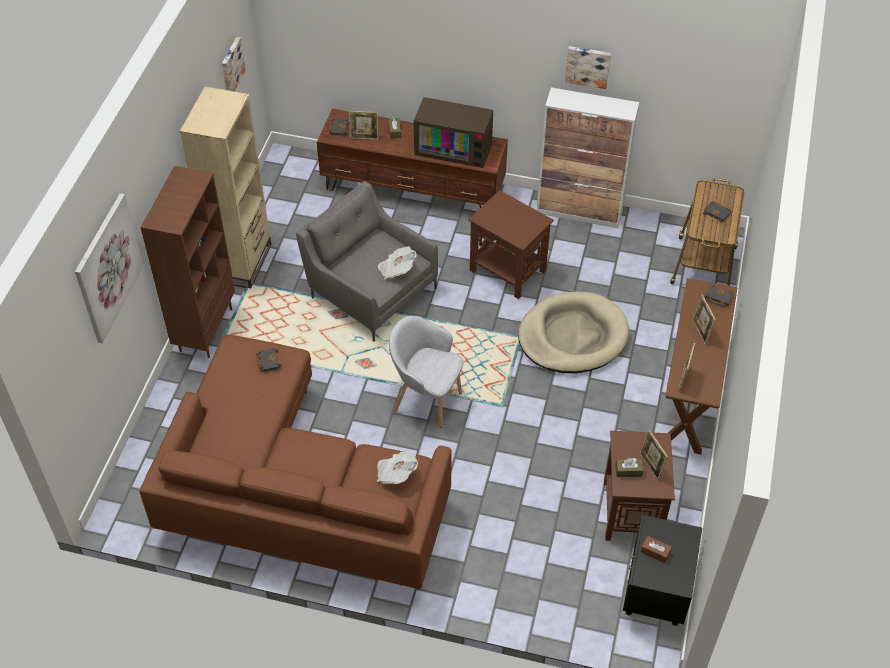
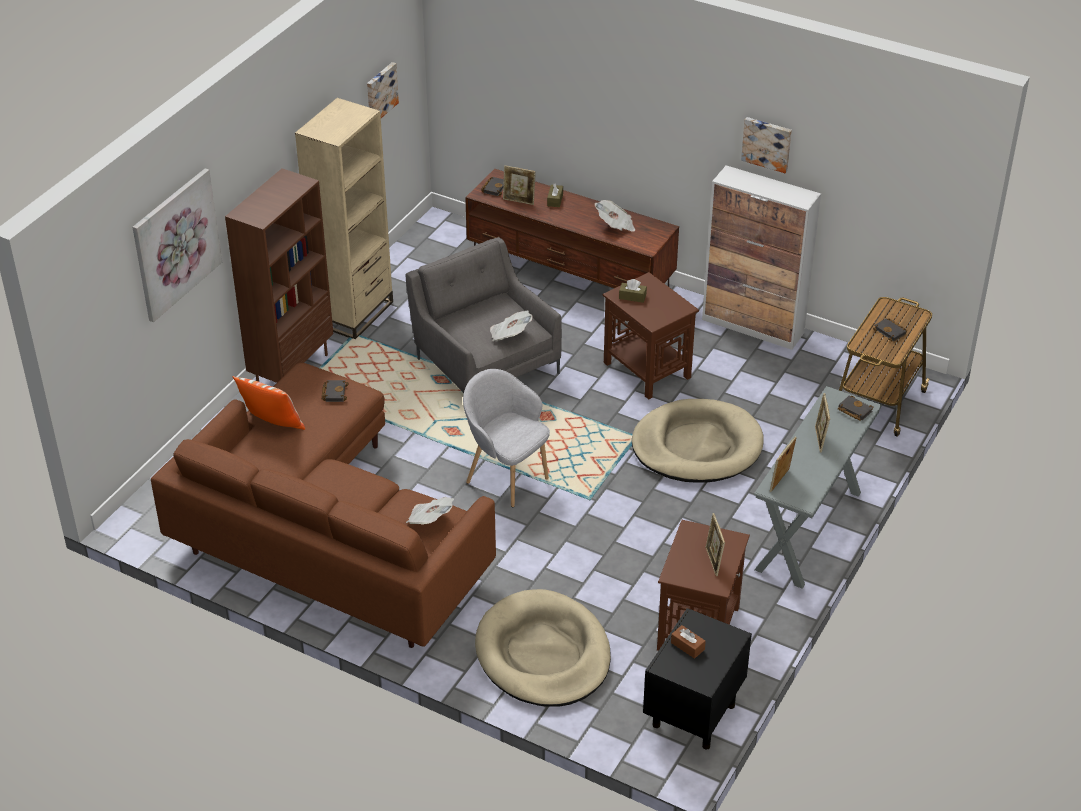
camera: 15 degrees right, 10 degrees down
television [414,97,493,168] -> newspaper [595,200,635,232]
brown tissue box [615,458,643,477] -> brown tissue box moved to [619,279,647,303]
brown console table [665,278,737,455] -> grey console table [754,386,882,589]
none -> pillow [233,376,305,430]
none -> beige dog bed [475,589,611,707]

